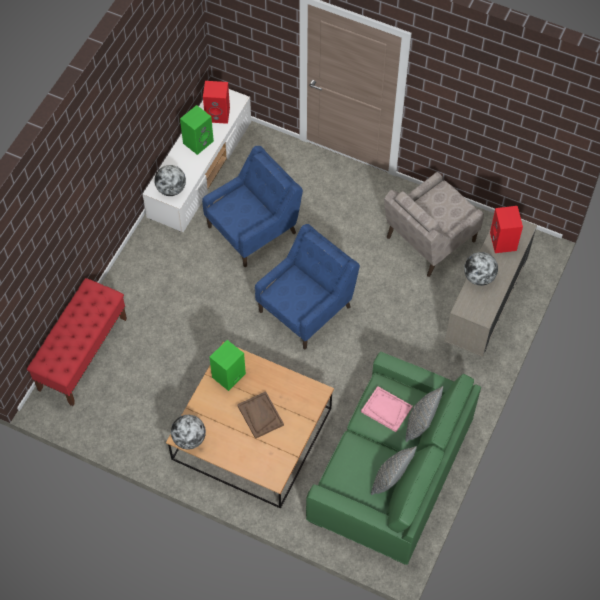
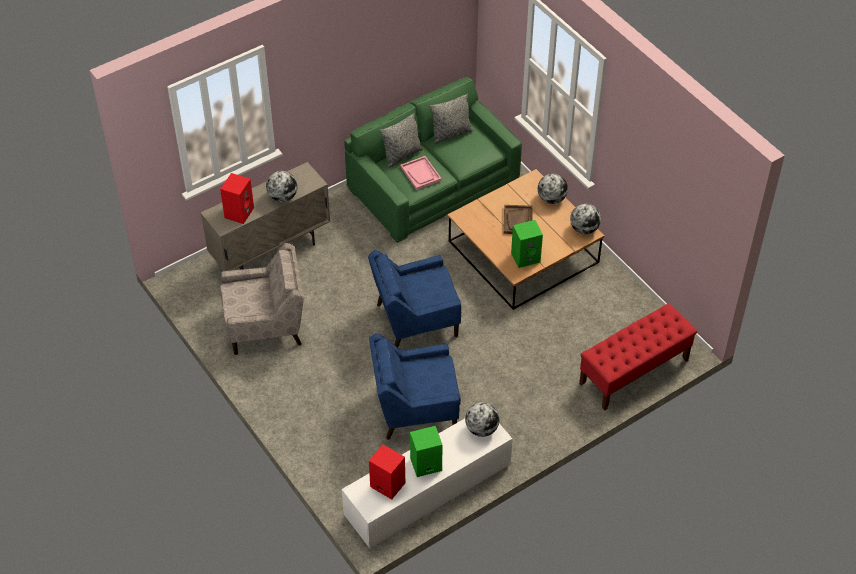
camera: 150 degrees left, 10 degrees down
none -> globe [538,174,568,204]

